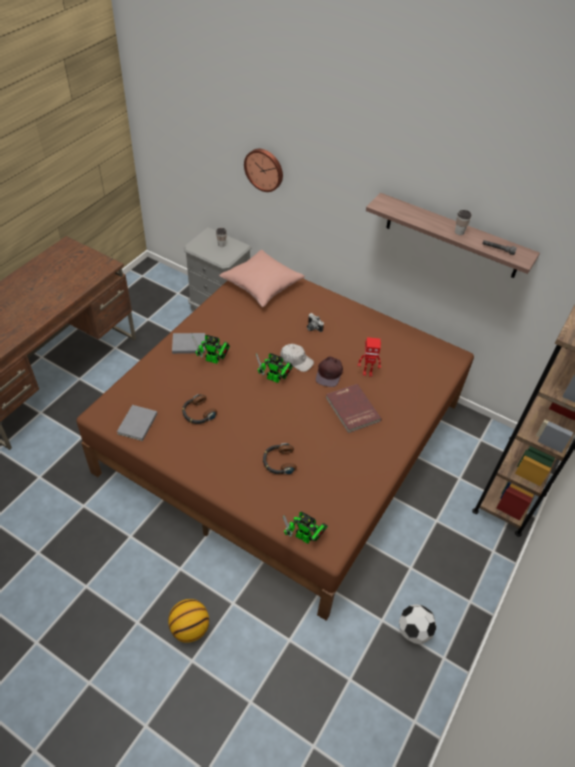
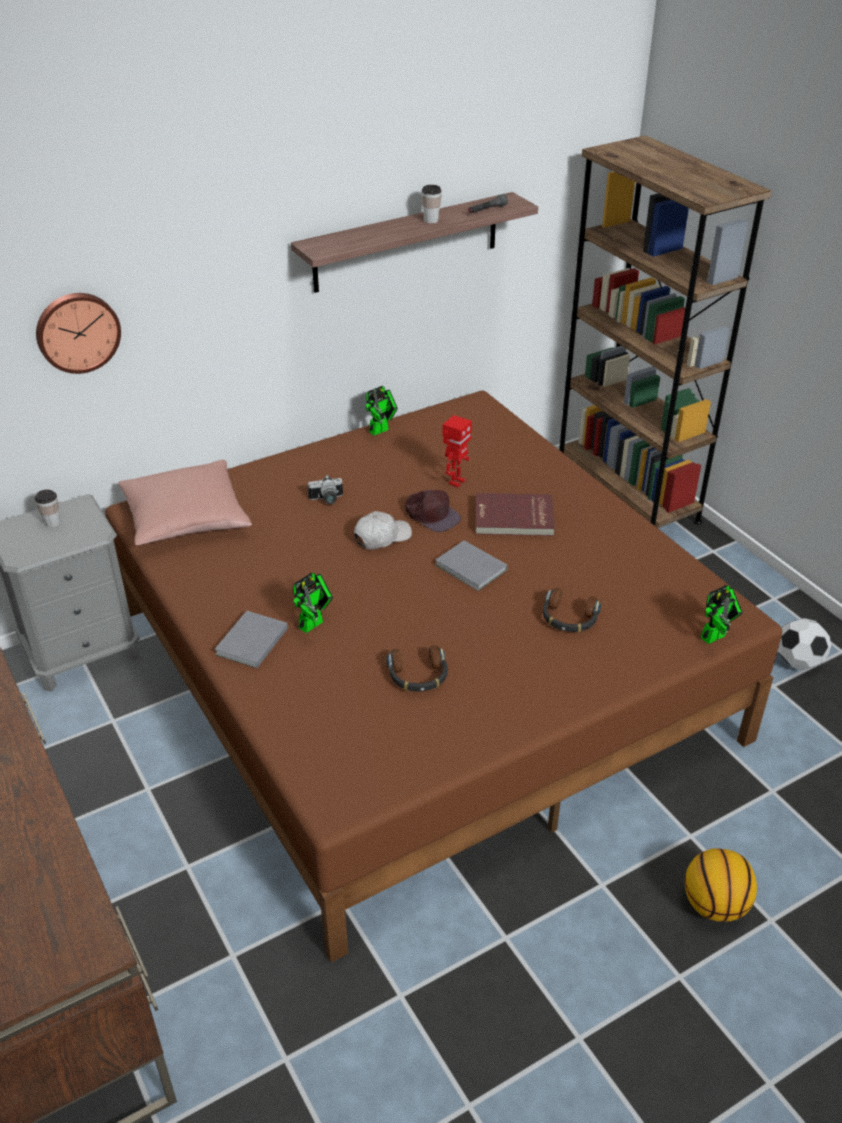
camera: 60 degrees left, 10 degrees down
grey book [117,405,157,441] -> grey book moved to [435,541,507,591]
toy robot [256,353,293,383] -> toy robot moved to [366,386,398,436]

